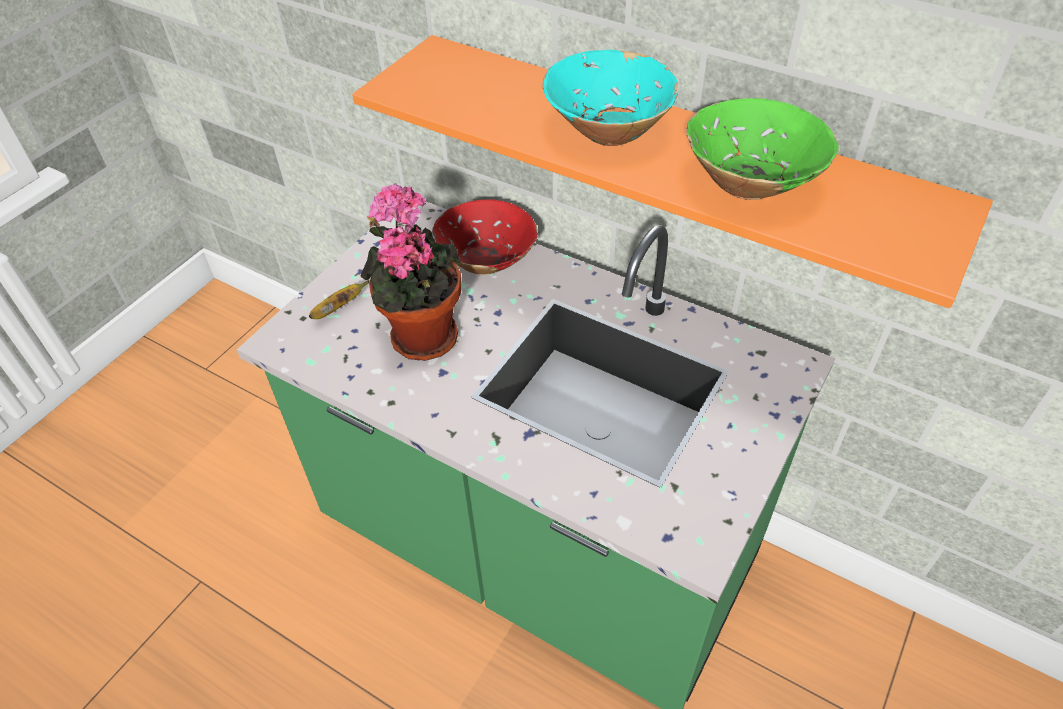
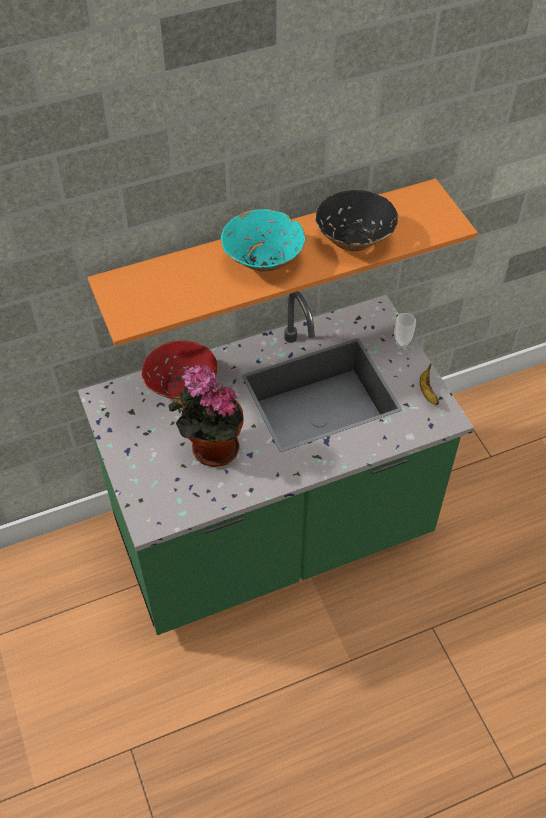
camera: 55 degrees left, 5 degrees up
banana [309,280,369,319] -> banana moved to [420,364,439,405]
green bowl [686,98,839,200] -> black bowl [315,190,398,251]
none -> cup [391,313,416,356]

